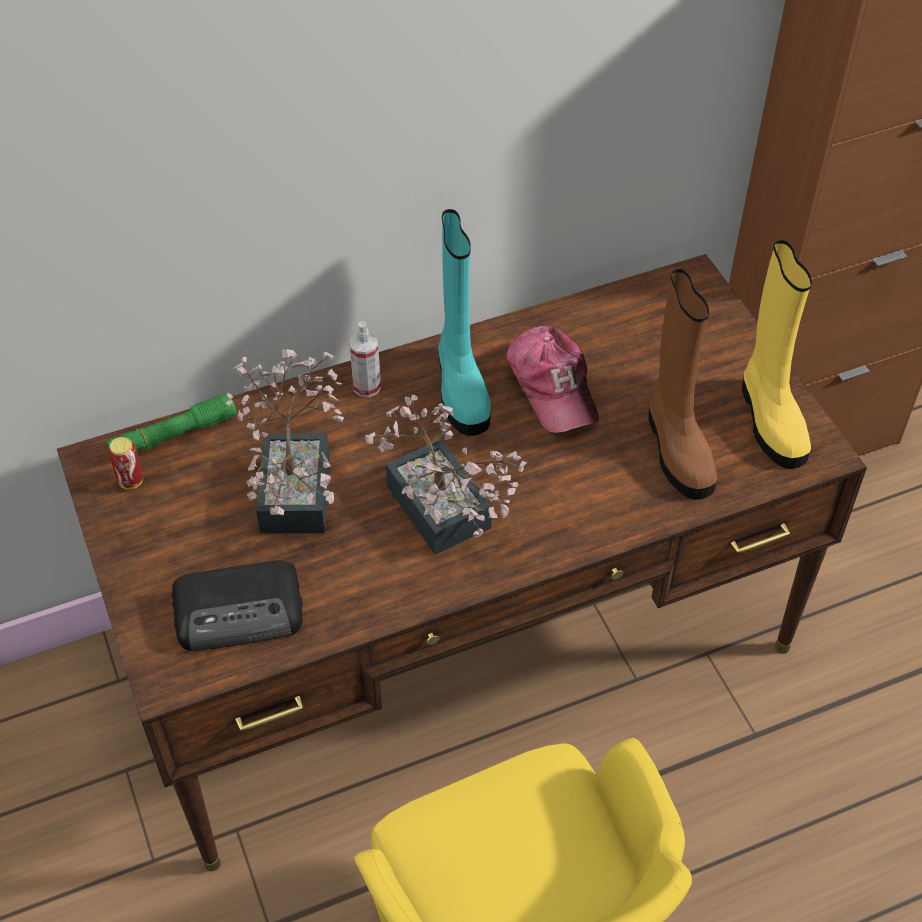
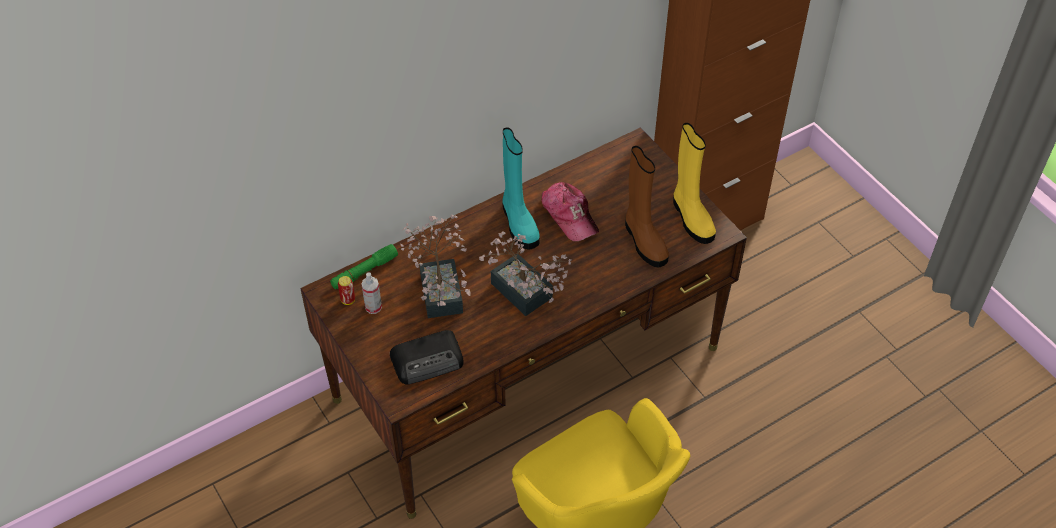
camera: 10 degrees left, 0 degrees up
spray bottle [349,321,381,397] -> spray bottle moved to [361,272,382,314]

